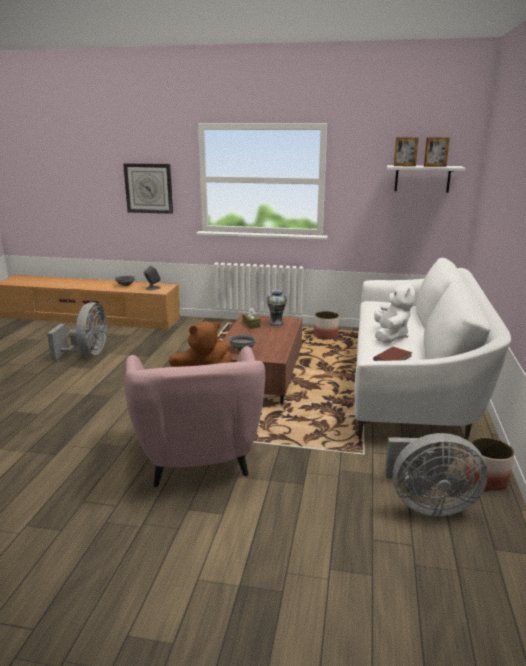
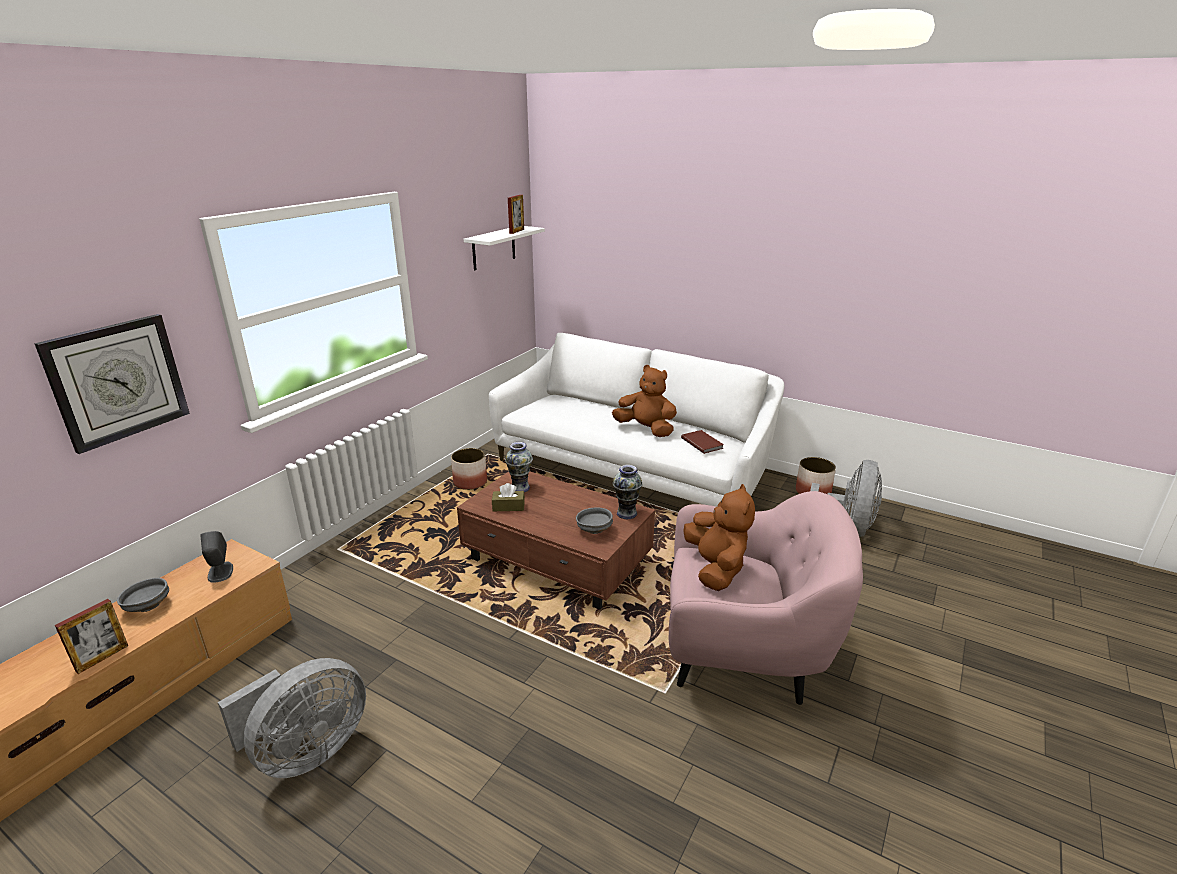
camera: 70 degrees left, 5 degrees up
grey fan [47,302,107,360] -> grey fan turned 105 degrees clockwise [218,658,366,778]
white plush toy [374,282,415,343] -> brown plush toy [612,365,677,437]
picture frame [394,137,419,167] -> picture frame moved to [55,599,128,674]
none -> vase [613,465,642,519]

